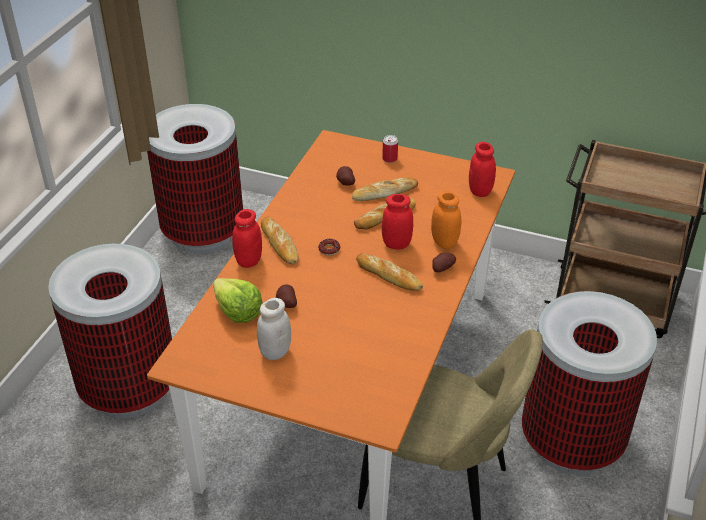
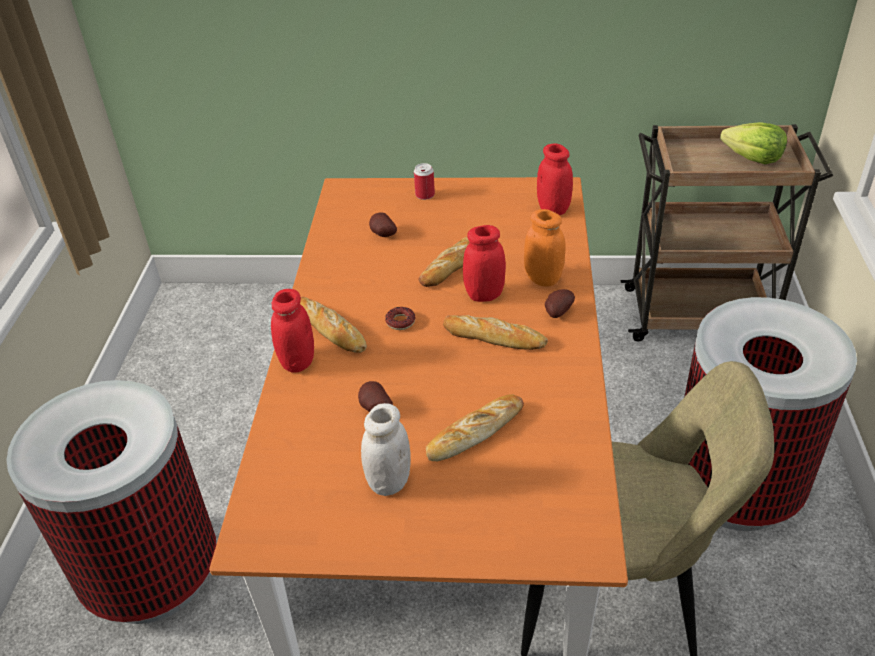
camera: 15 degrees left, 0 degrees up
trash can [147,104,243,254] -> none
lettuce [213,278,263,323] -> lettuce moved to [720,122,787,164]
bread [352,177,418,201] -> bread moved to [426,394,524,461]

